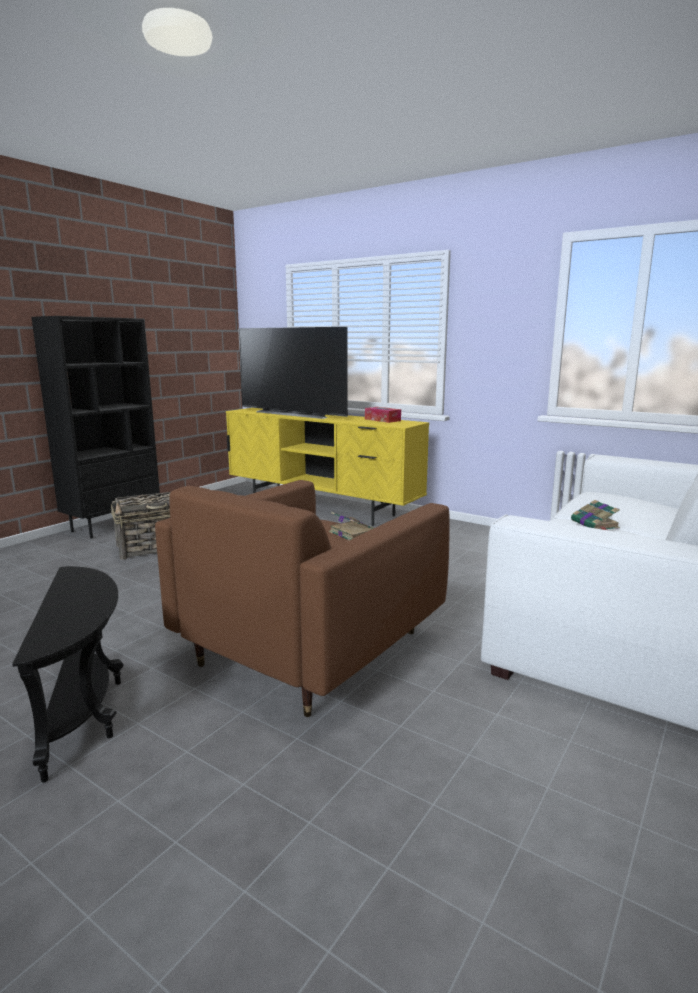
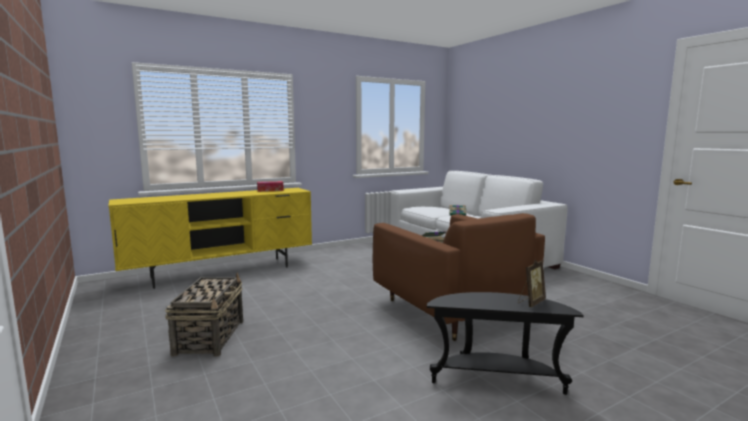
camera: 65 degrees left, 5 degrees down
black bookcase [31,316,160,539] -> none
television [238,327,348,419] -> none
none -> picture frame [518,260,546,307]

